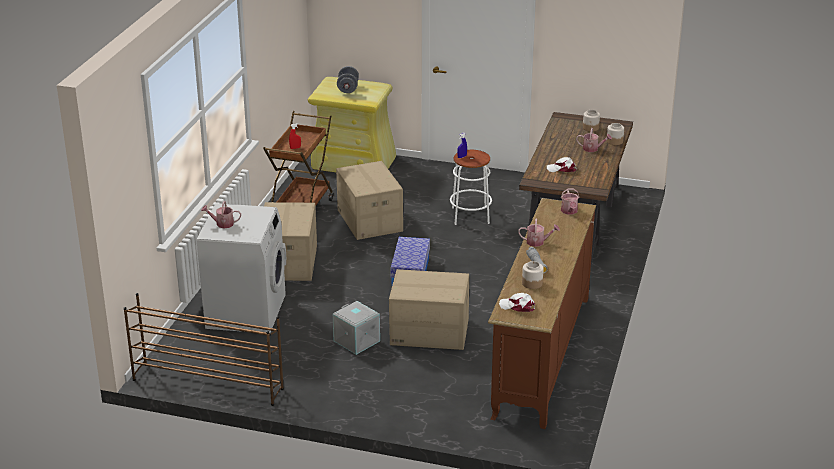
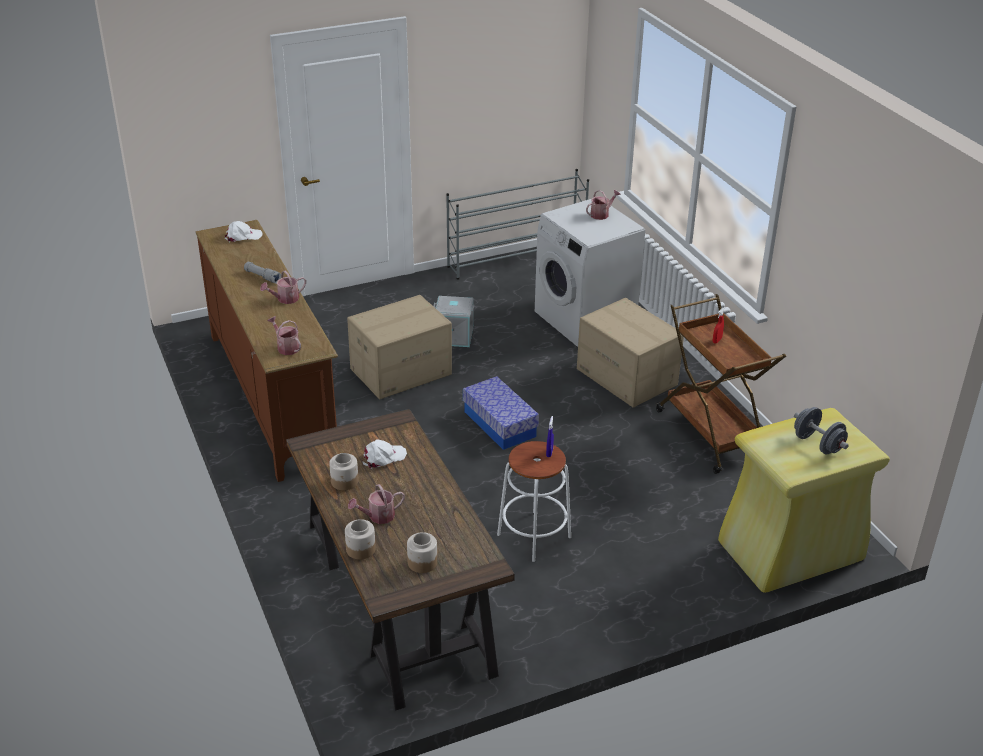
camera: 140 degrees right, 5 degrees up
brown shoe rack [124,293,284,406] -> grey shoe rack [446,169,589,280]
cardboard box [336,161,403,240] -> none
jar [522,261,543,289] -> jar moved to [329,453,359,490]

